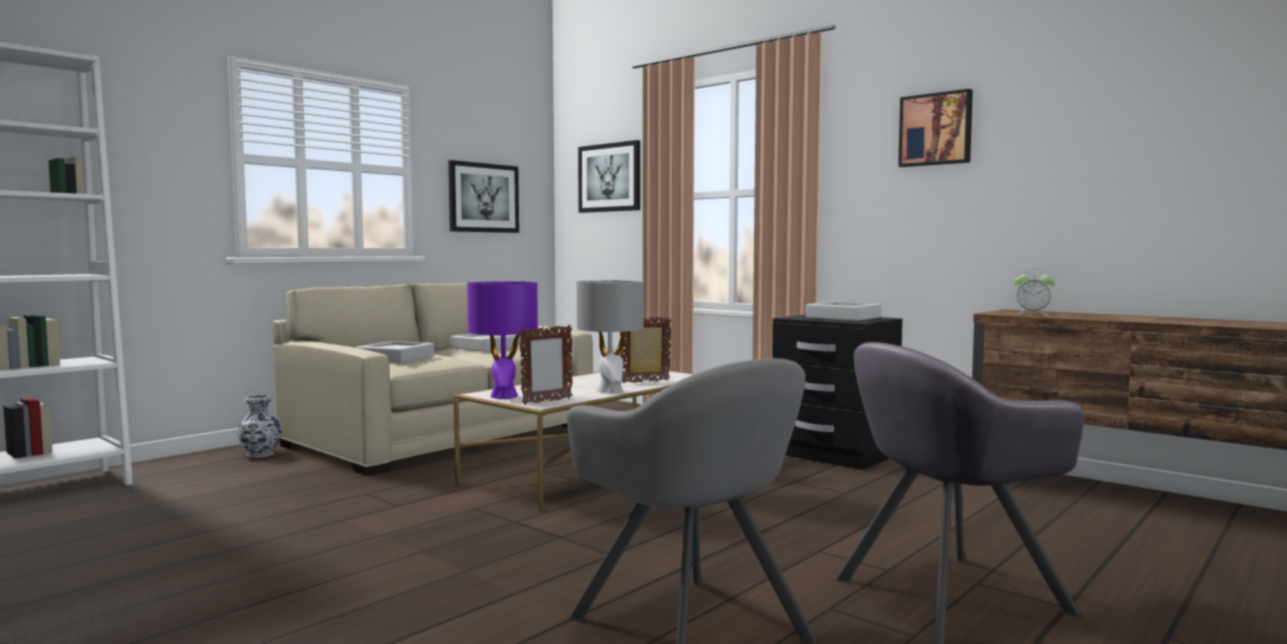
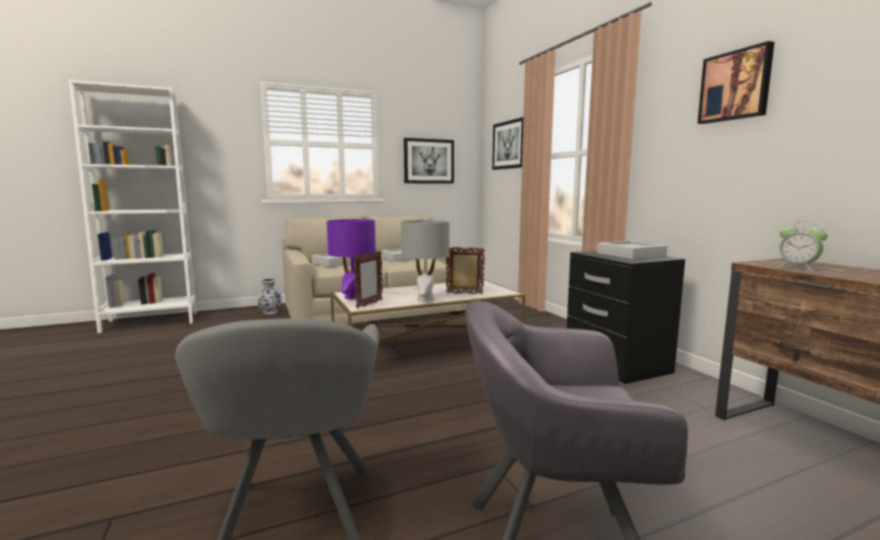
camera: 25 degrees right, 5 degrees up
picture frame [520,325,573,404] -> picture frame turned 45 degrees counterclockwise [353,251,383,309]

